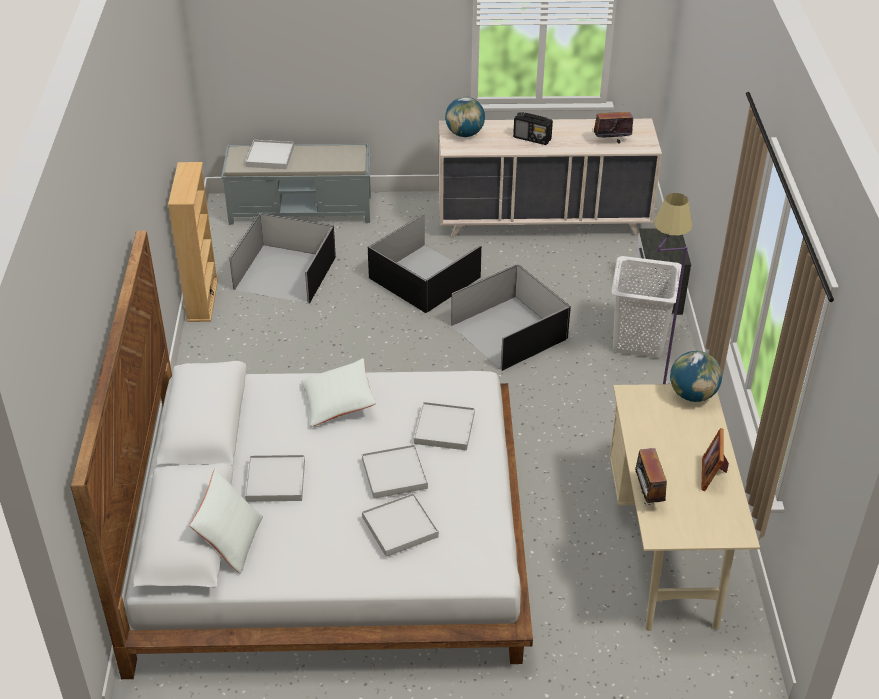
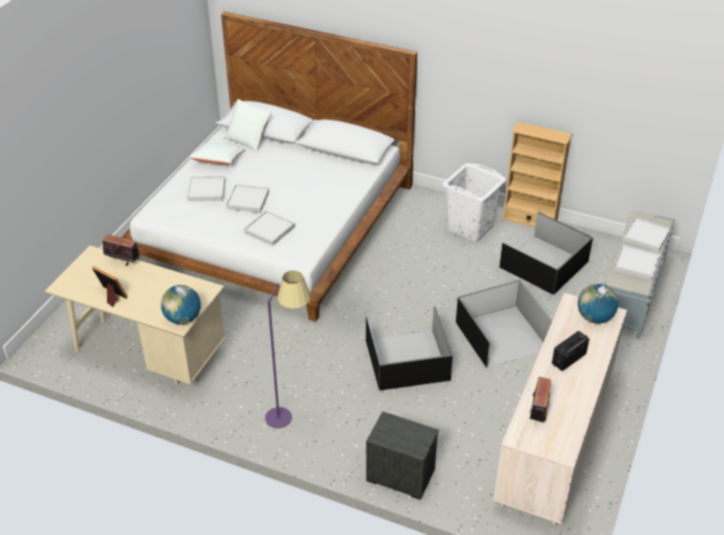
camera: 115 degrees right, 0 degrees up
white tray [245,455,305,502] -> white tray moved to [615,244,660,280]
white pillow [301,358,376,427] -> white pillow moved to [189,143,245,165]
white laundry basket [611,256,682,358] -> white laundry basket moved to [443,163,506,242]

